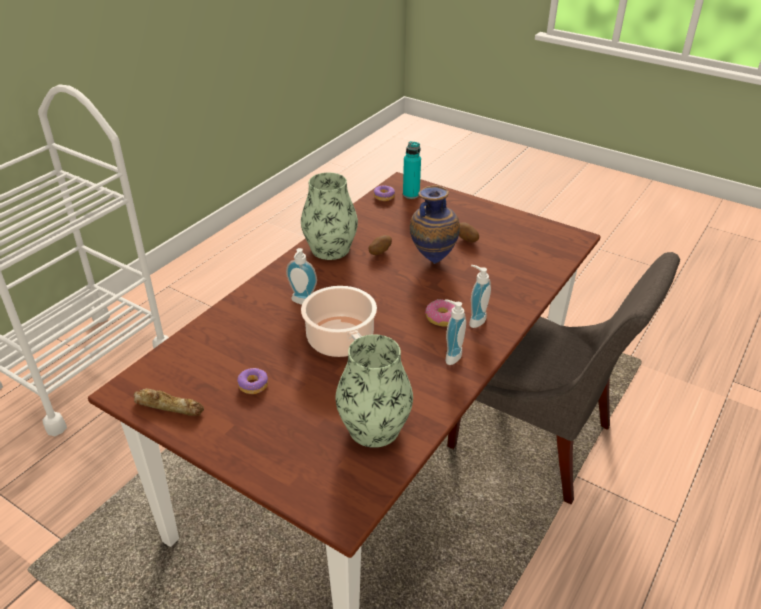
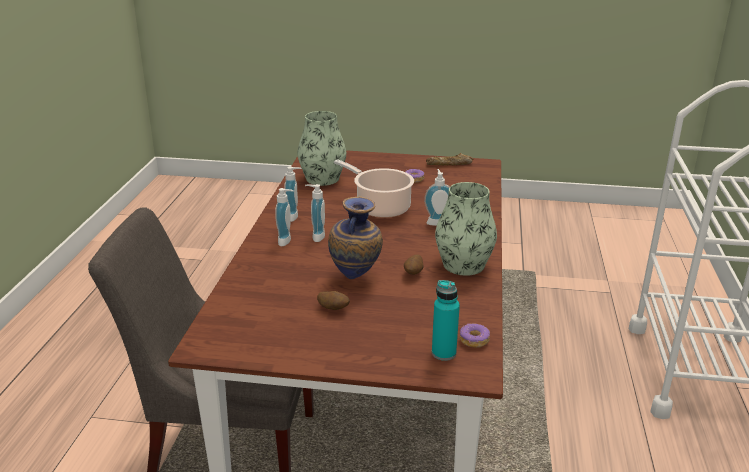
camera: 155 degrees right, 10 degrees down
donut [425,299,455,327] -> soap dispenser [305,184,325,242]

